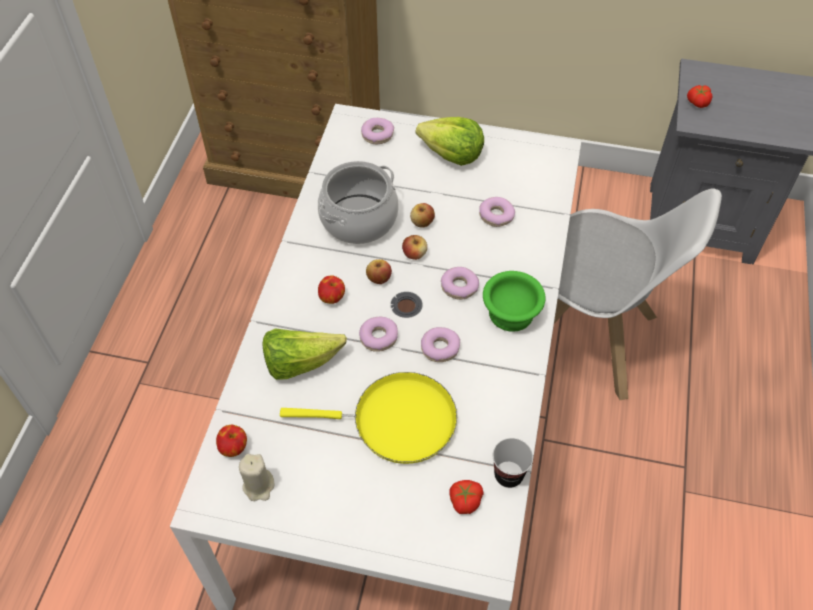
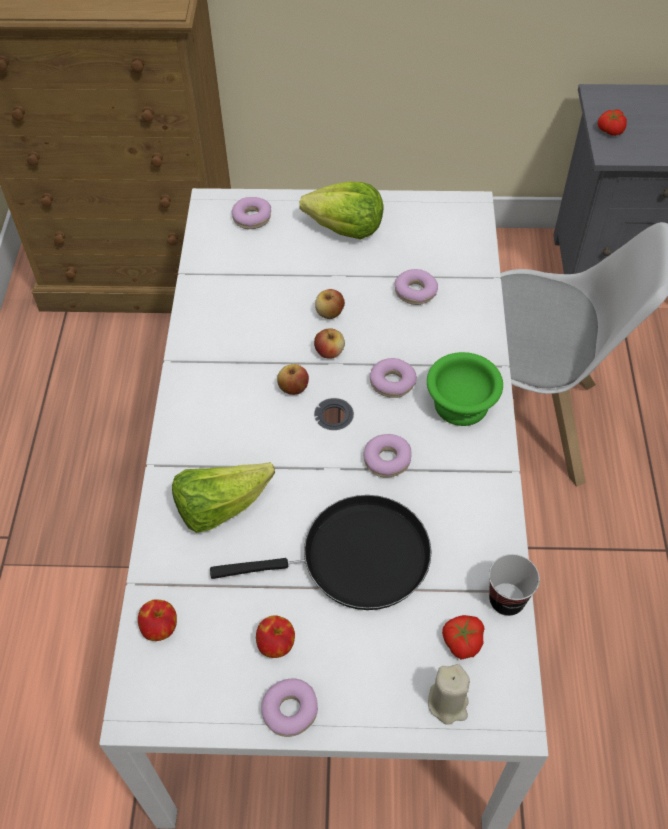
camera: 10 degrees left, 0 degrees up
beige candle [239,454,274,501] -> beige candle moved to [428,664,470,725]
yellow frying pan [280,372,457,464] -> black frying pan [210,495,431,610]
cooking pot [318,161,399,244] -> none
apple [318,275,345,304] -> apple moved to [256,615,295,658]
donut [359,317,398,352] -> donut moved to [261,678,318,737]

